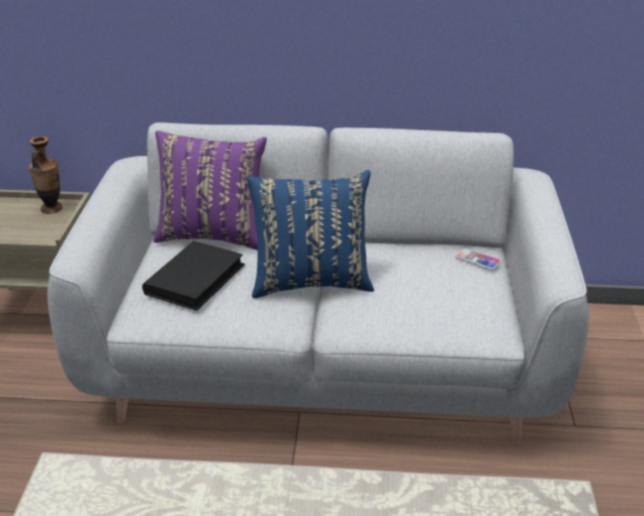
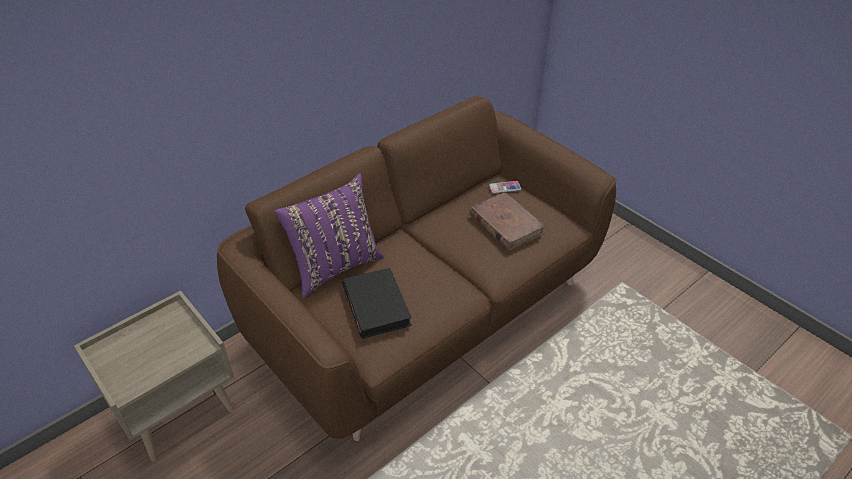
camera: 45 degrees left, 10 degrees up
vase [29,136,63,214] -> none
grey sofa [47,123,589,443] -> brown sofa [217,96,616,441]
blue pillow [247,170,374,298] -> none
none -> brown book [470,192,546,251]

